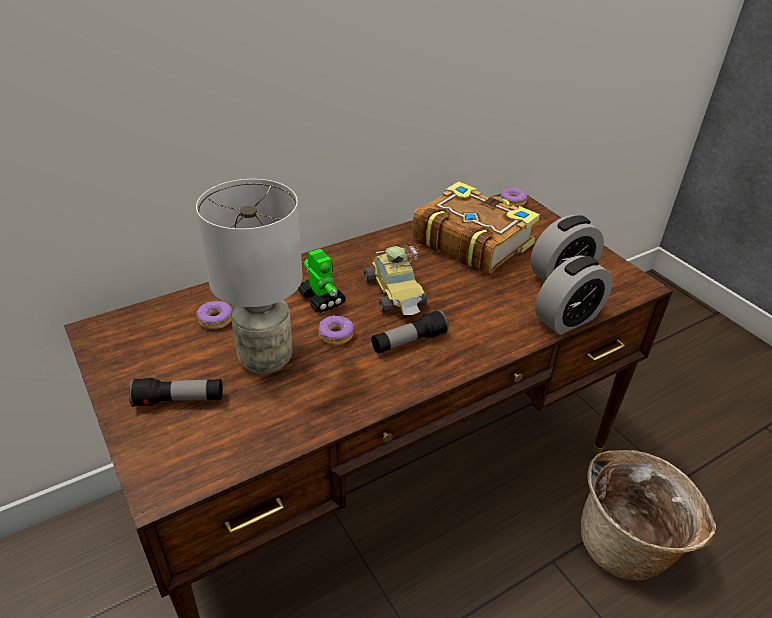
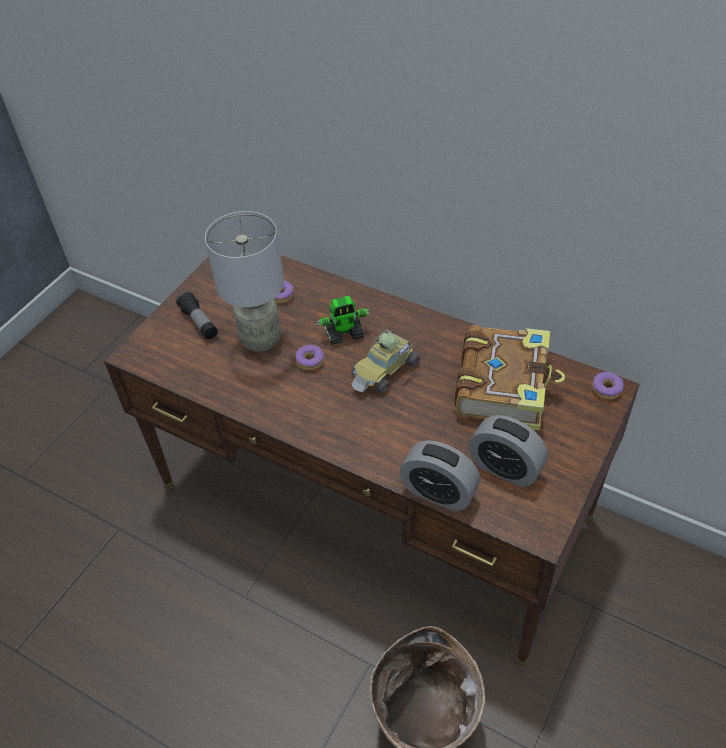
camera: 65 degrees right, 10 degrees up
toy robot [298,249,346,313] -> toy robot turned 45 degrees clockwise [316,296,371,345]
flashlight [371,310,449,354] -> none

